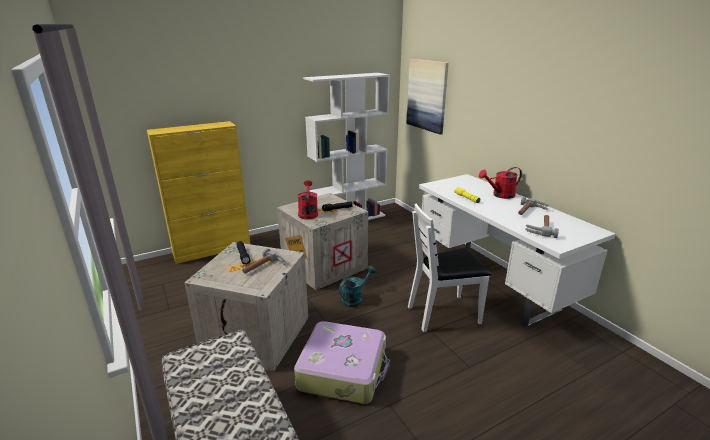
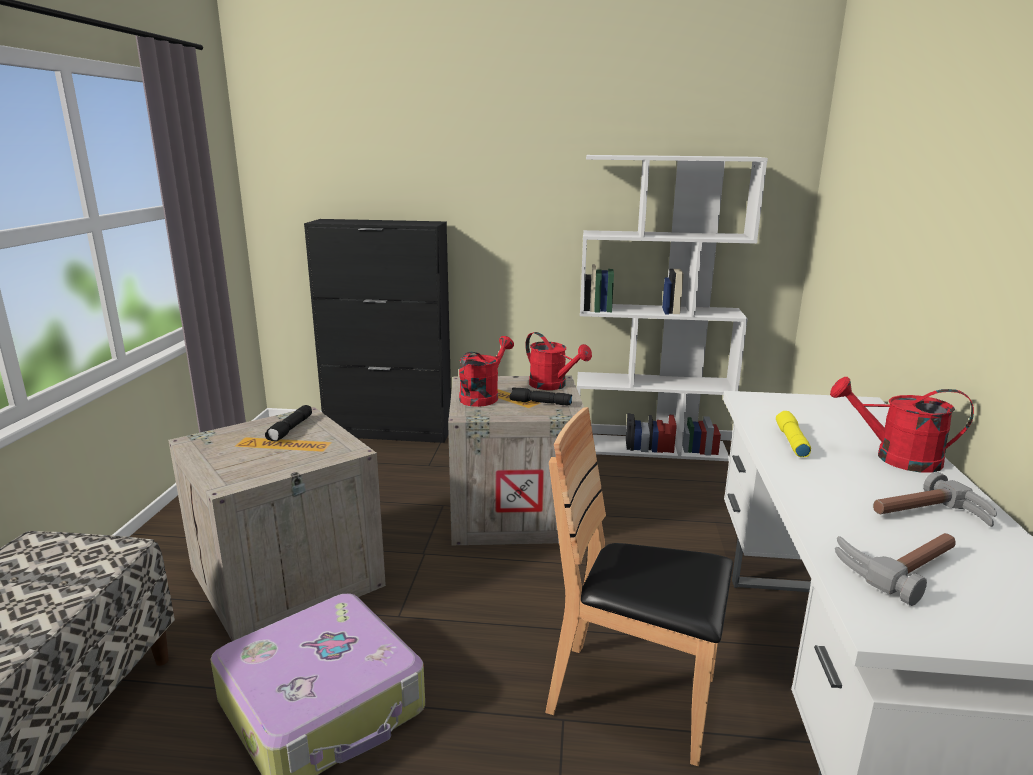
camera: 35 degrees right, 5 degrees down
yellow cabinet [147,121,250,264] -> black cabinet [304,219,451,443]
hammer [242,248,285,274] -> none
turquoise watering can [339,266,376,307] -> none
picture [407,59,449,134] -> none
white chair [408,203,492,332] -> brown chair [545,407,733,766]
none -> red watering can [525,332,592,390]

